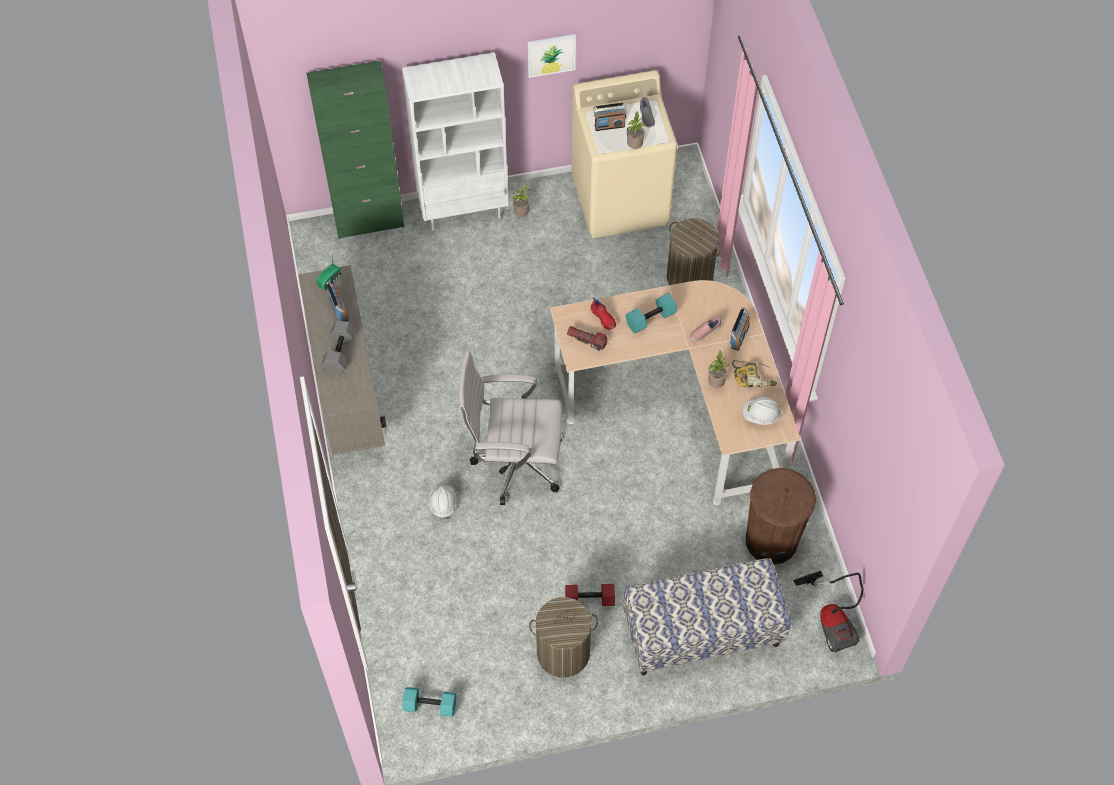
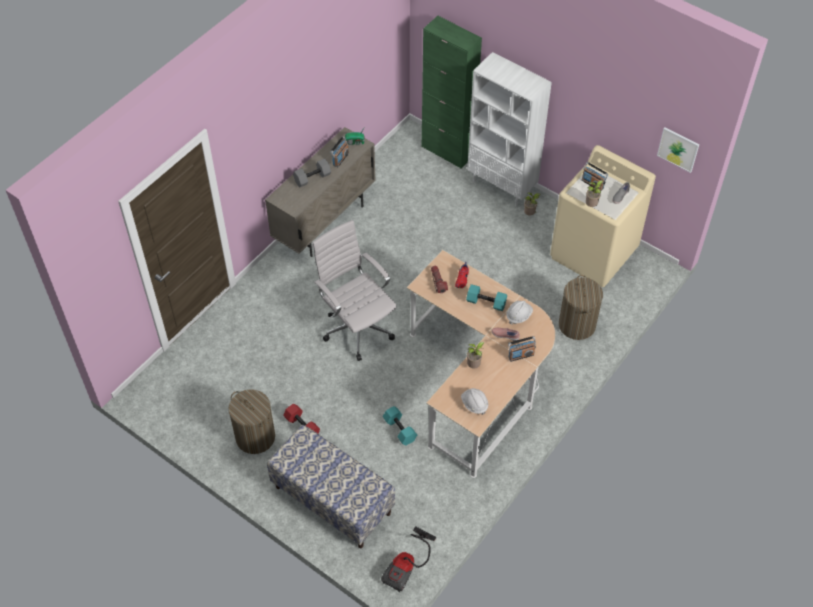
camera: 50 degrees right, 5 degrees down
turquoise dumbbell [402,687,456,717] -> turquoise dumbbell moved to [383,406,417,446]
white hard hat [429,485,457,519] -> white hard hat moved to [506,301,533,325]
picture [527,34,576,78] -> picture moved to [657,127,699,173]
power drill [732,360,777,388] -> none
brown trash can [746,468,816,564] -> none

